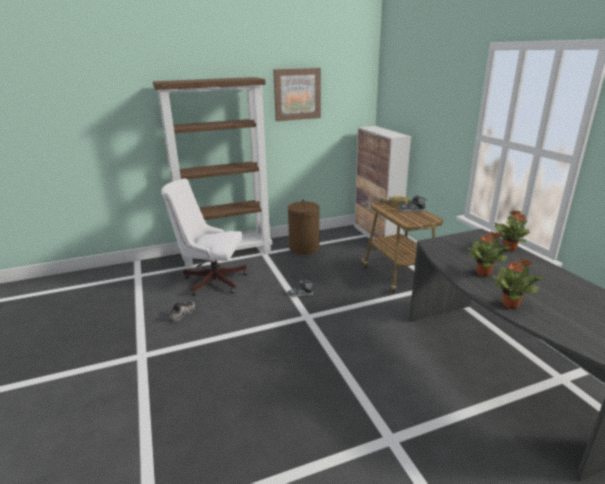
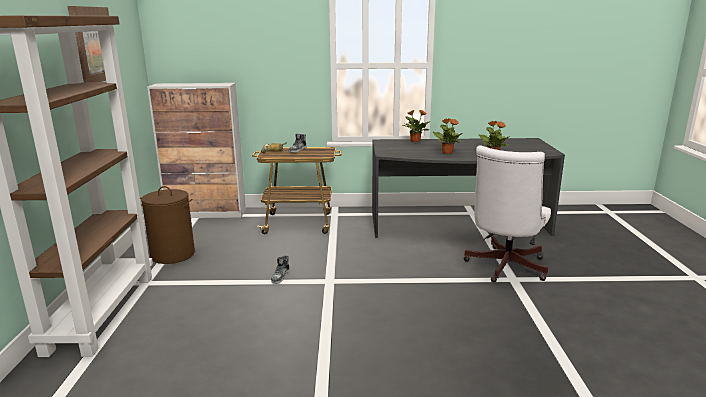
camera: 70 degrees left, 5 degrees down
white office chair [161,178,248,296] -> white office chair moved to [464,145,551,282]
shoe [167,301,195,322] -> none

